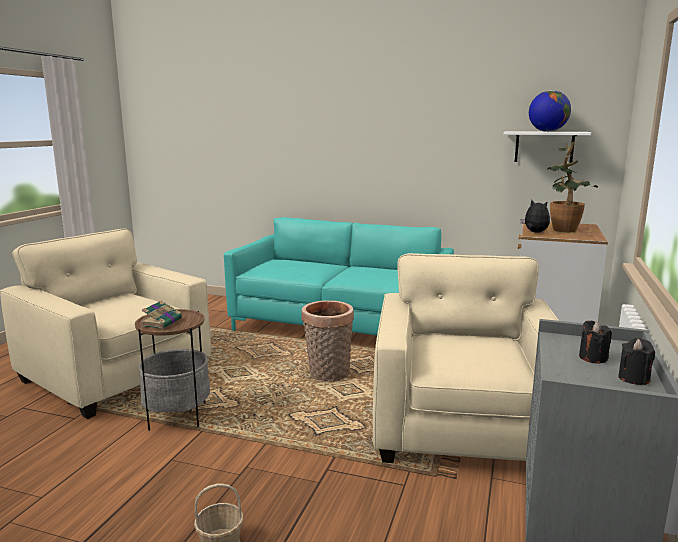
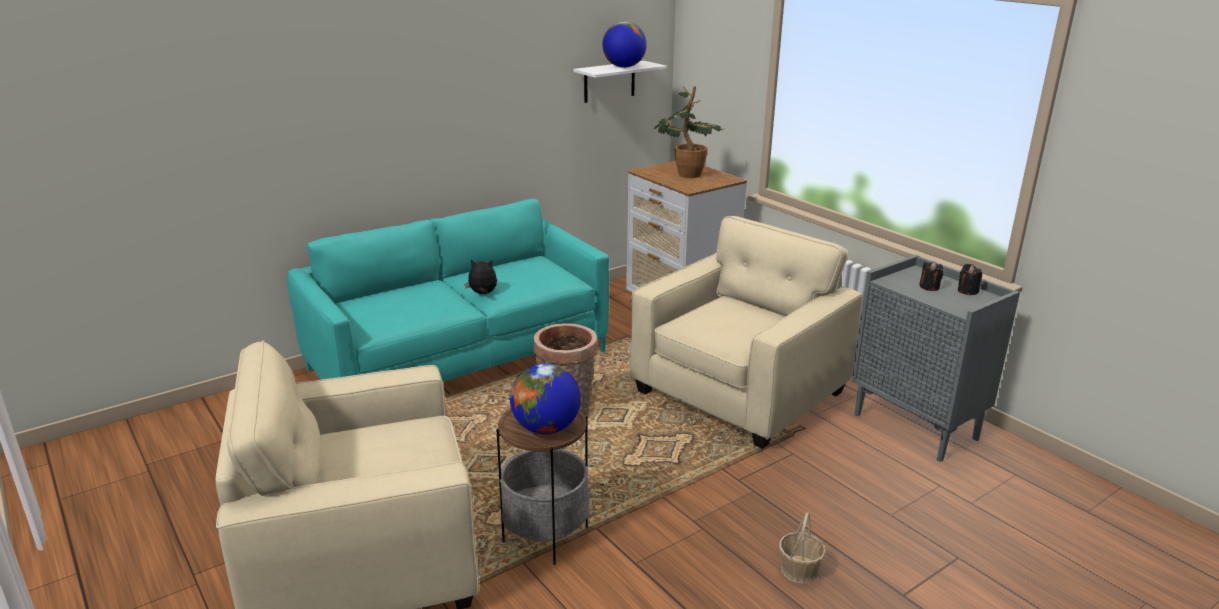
camera: 55 degrees left, 10 degrees up
book [141,300,182,329] -> globe [510,363,581,434]
beige armchair [373,253,559,463] -> beige armchair turned 90 degrees clockwise [630,216,863,449]
plush toy [520,200,550,233] -> plush toy moved to [464,260,497,294]

